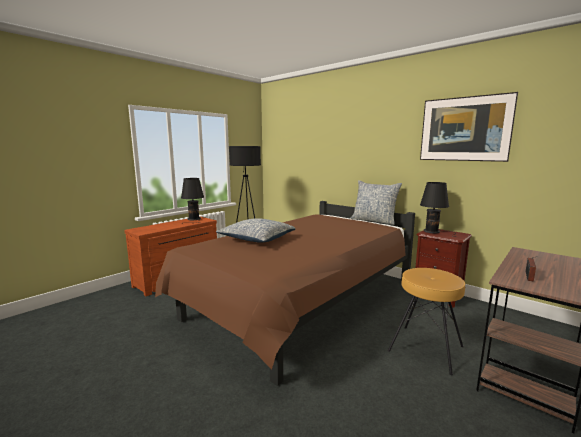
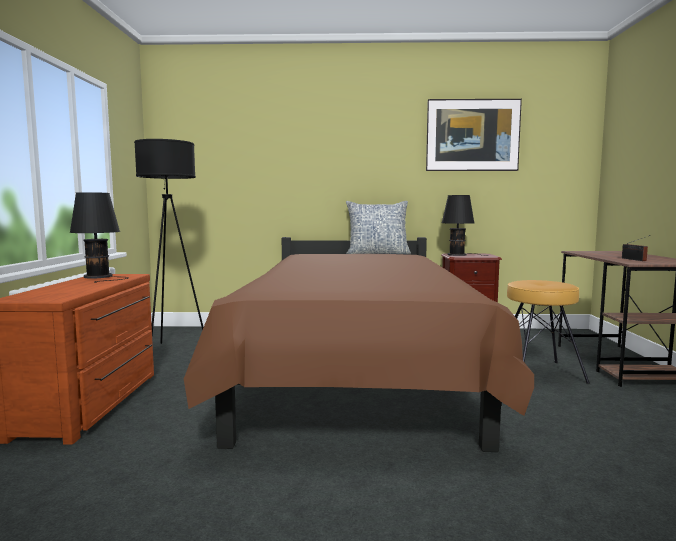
camera: 40 degrees left, 5 degrees down
pillow [216,218,296,243] -> none

